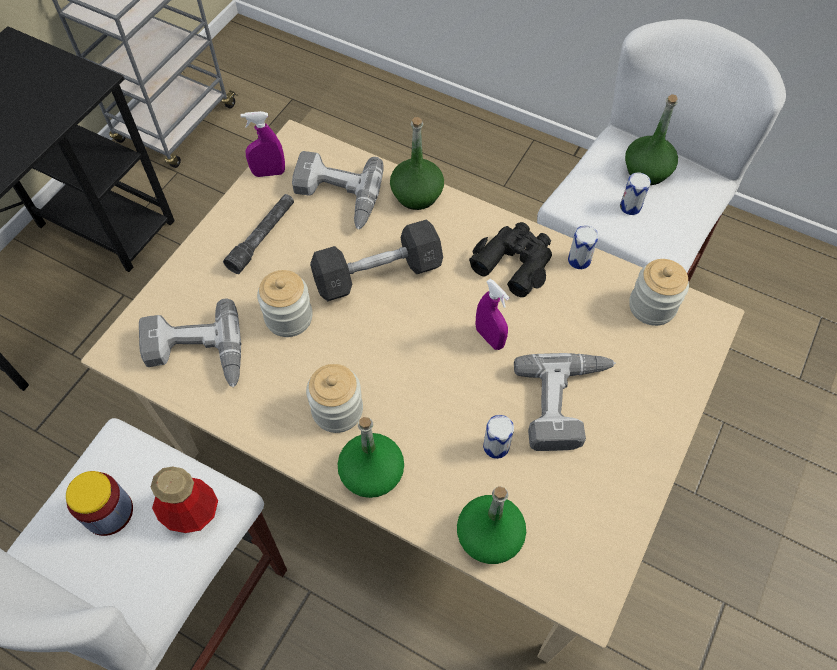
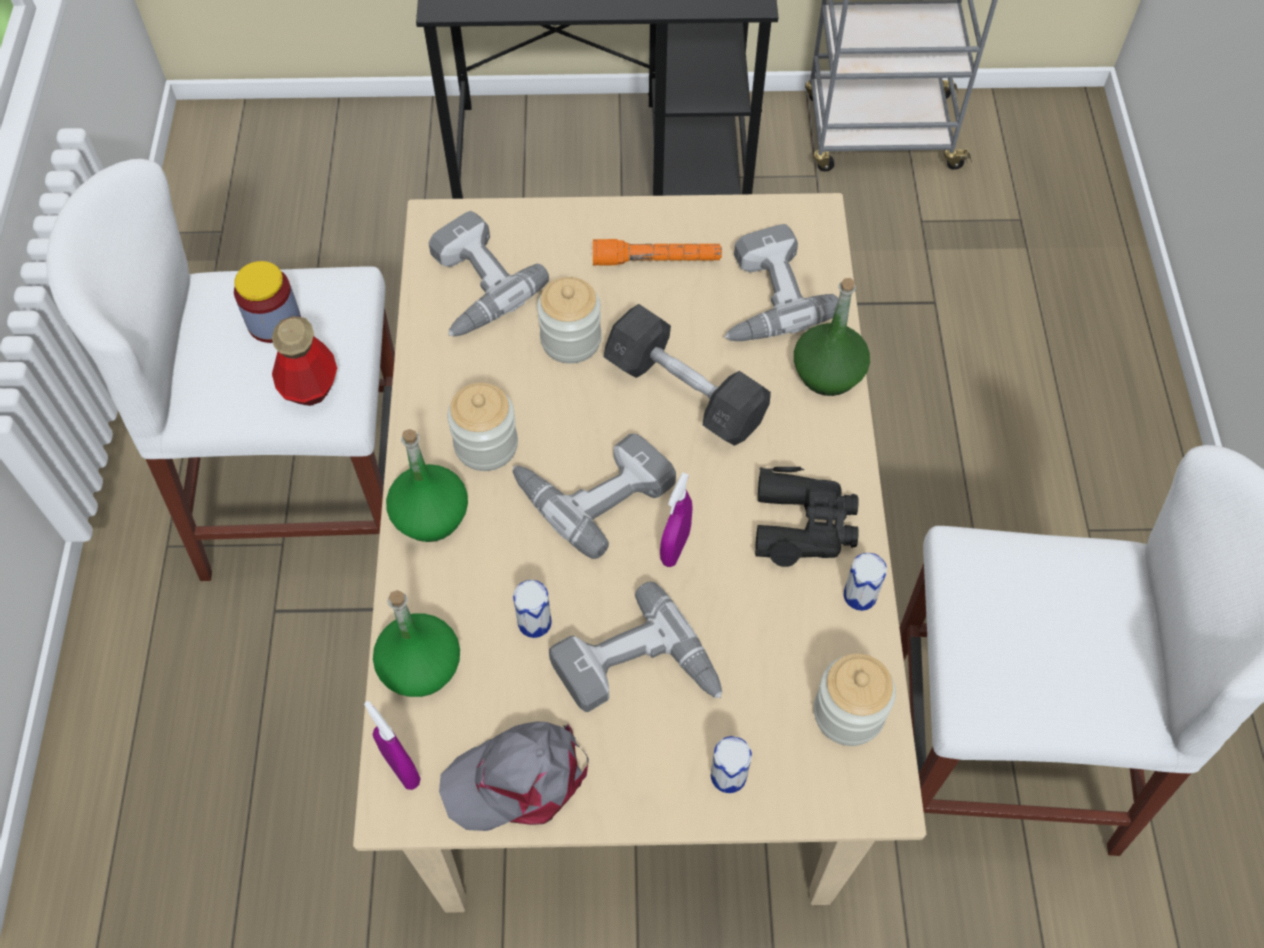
camera: 60 degrees right, 0 degrees up
grey flashlight [223,194,294,274] -> orange flashlight [593,239,722,265]
purple spray bottle [240,111,285,177] -> purple spray bottle moved to [364,701,421,790]
can [620,173,651,215] -> can moved to [711,736,752,793]
green bottle [625,94,678,185] -> none
none -> grey cap [439,721,589,831]
none -> power drill [513,434,676,559]

